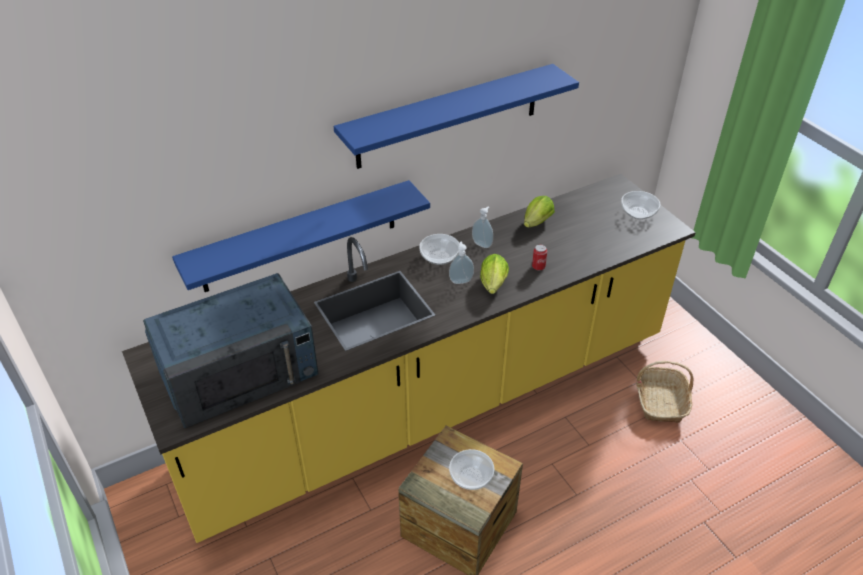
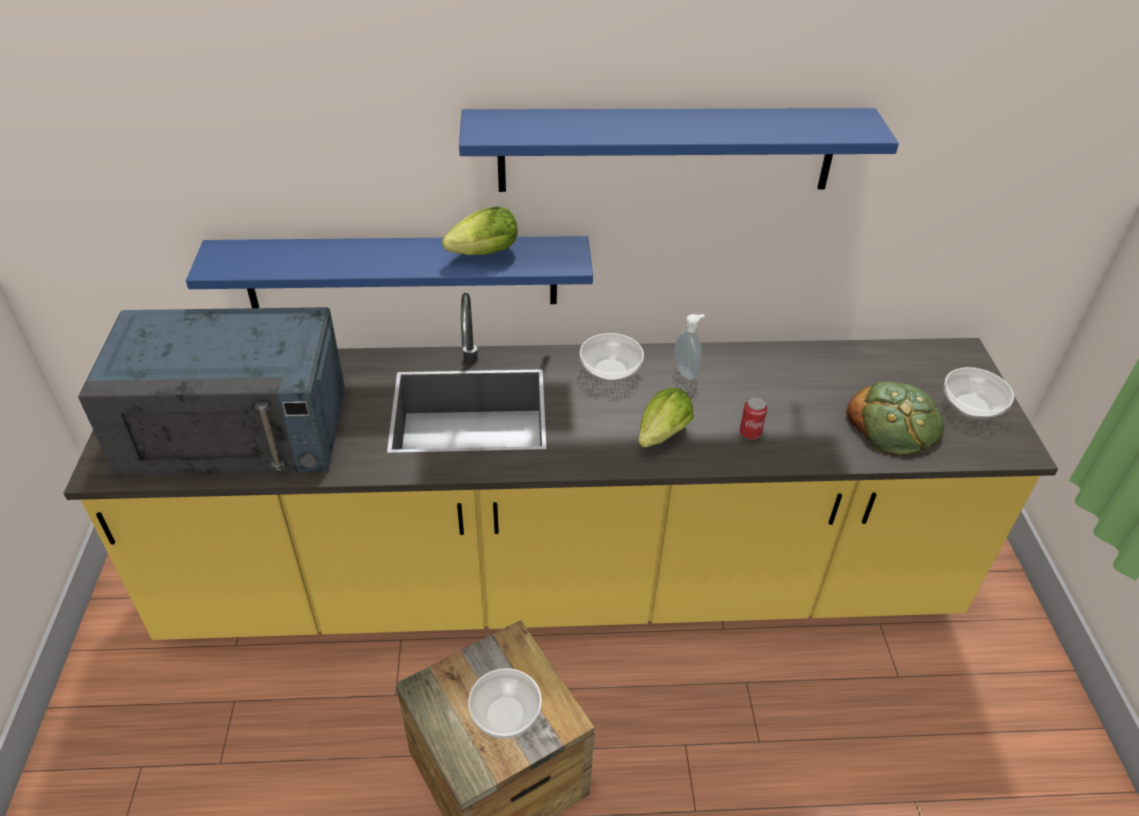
camera: 25 degrees right, 0 degrees up
soap dispenser [449,242,474,284] -> none
lettuce [524,196,555,227] -> lettuce moved to [442,207,518,255]
basket [636,361,694,423] -> none
none -> bread [846,381,944,457]

